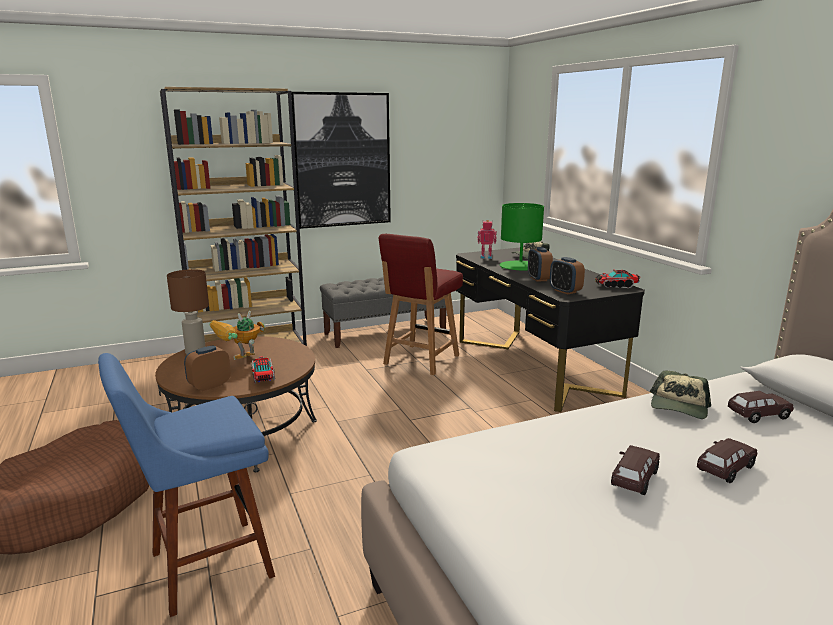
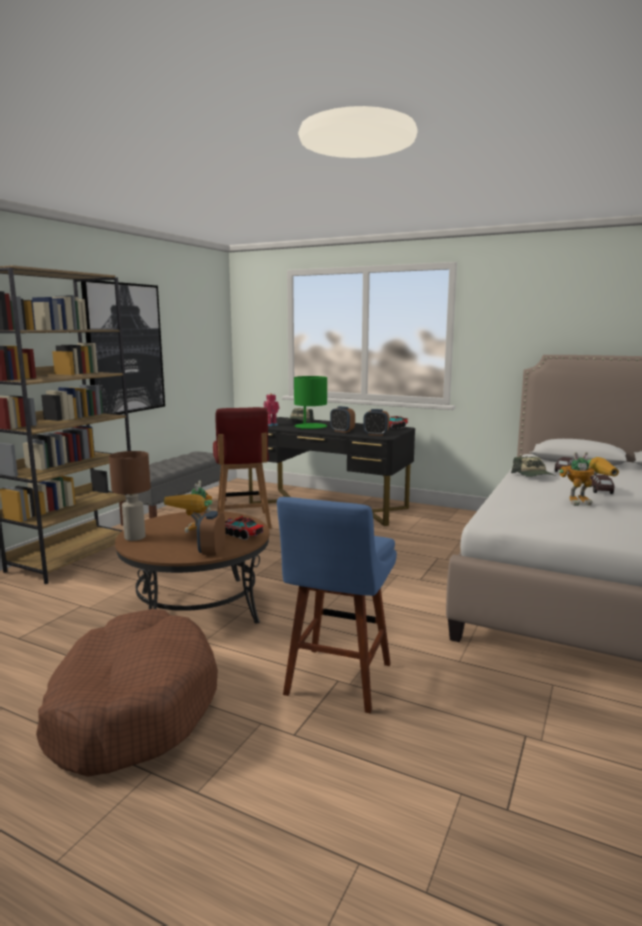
camera: 40 degrees left, 5 degrees down
brown toy car [611,445,660,495] -> toy robot [559,452,619,506]

